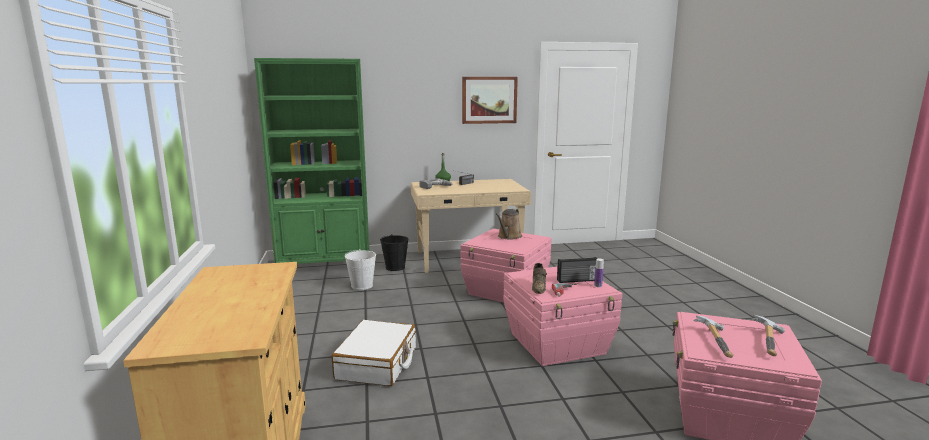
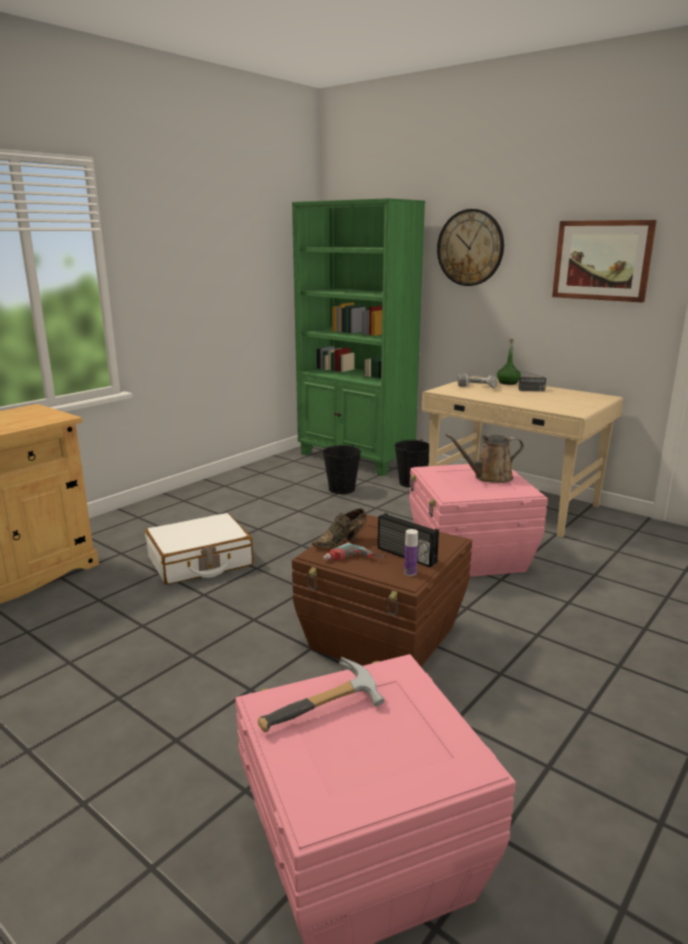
camera: 50 degrees right, 5 degrees up
white bucket [344,249,376,290] -> black bucket [322,445,361,494]
pink storage box [503,266,622,366] -> brown storage box [292,514,472,667]
hammer [750,315,785,356] -> none
none -> wall clock [437,209,504,286]

